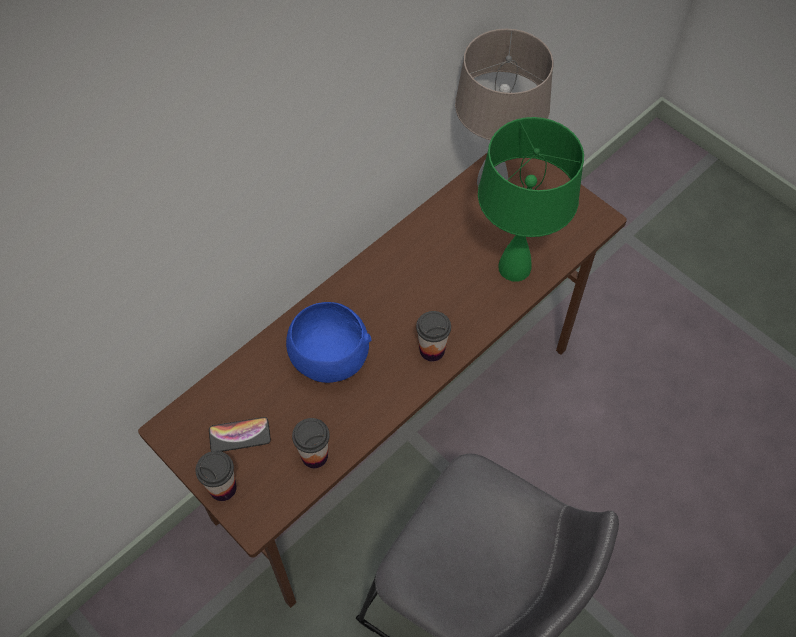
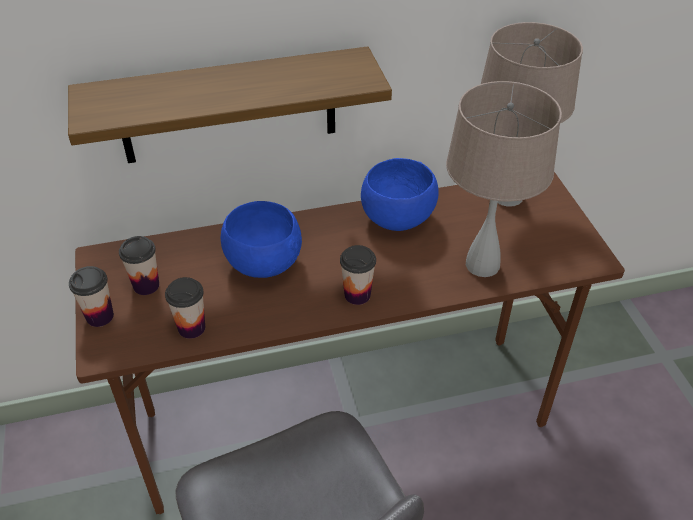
camera: 30 degrees right, 15 degrees down
phone [209,417,271,452] -> cup [119,236,159,295]
green table lamp [478,117,584,282] -> beige table lamp [446,81,562,277]
none -> shelf [68,47,392,163]
none -> blue bowl [361,158,439,231]

